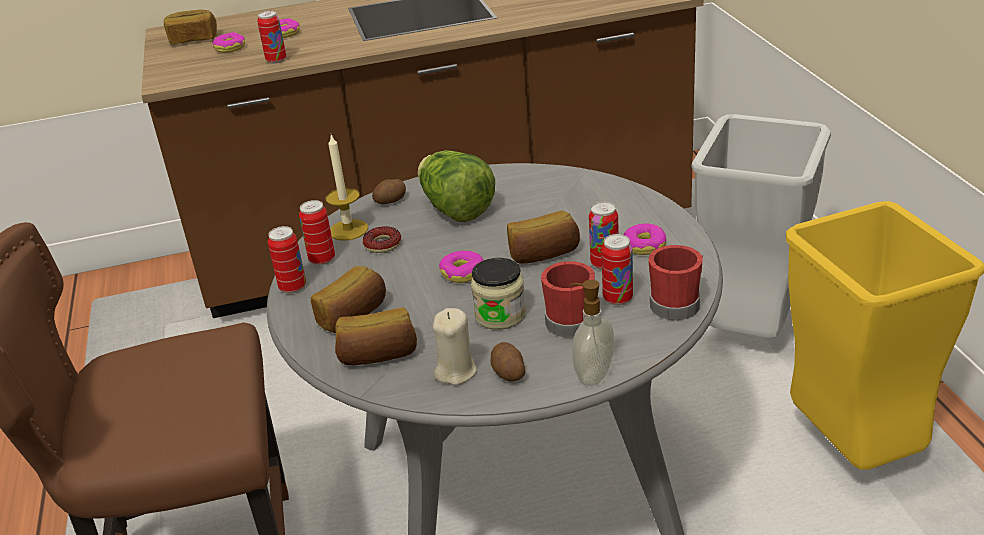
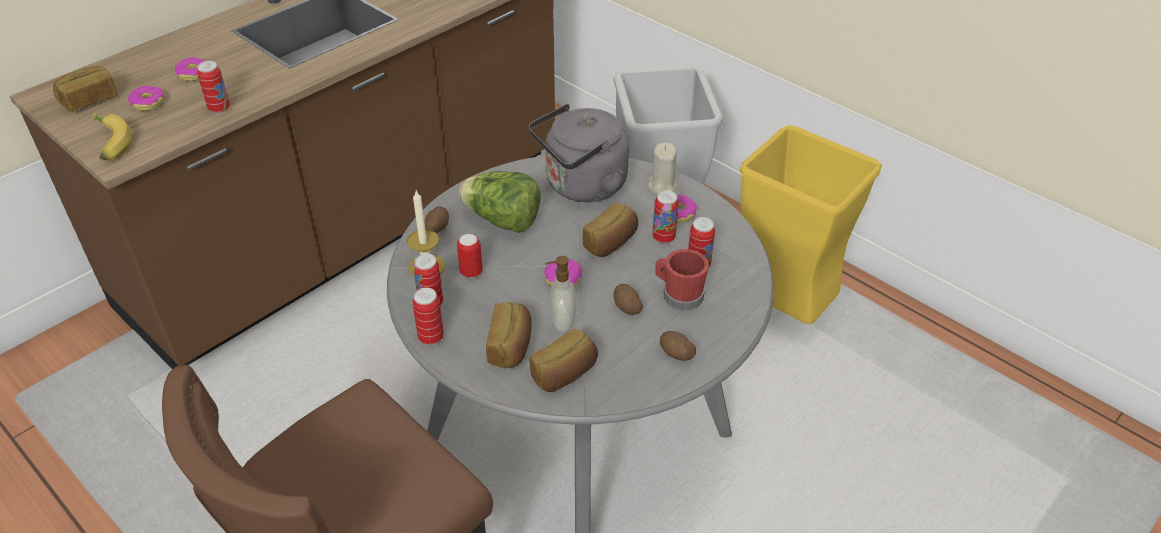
camera: 35 degrees left, 10 degrees up
donut [363,226,401,253] -> can [457,234,483,278]
beige candle [433,308,477,385] -> beige candle moved to [648,143,677,194]
jar [471,258,526,330] -> potato [613,284,643,315]
soap dispenser [571,280,614,386] -> soap dispenser moved to [545,256,576,333]
red mug [648,245,703,320] -> none
none -> banana [93,112,132,161]
none -> grey kettle [529,104,629,202]

